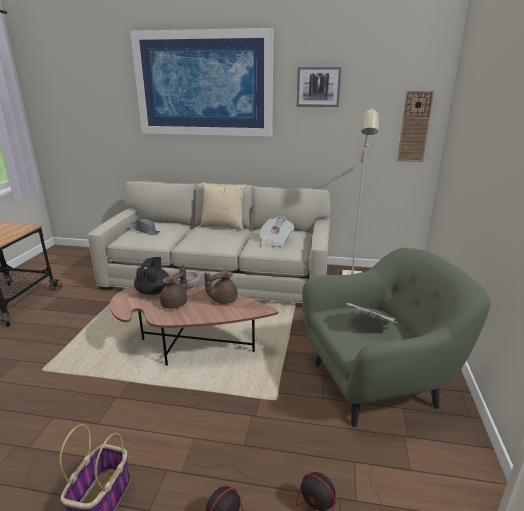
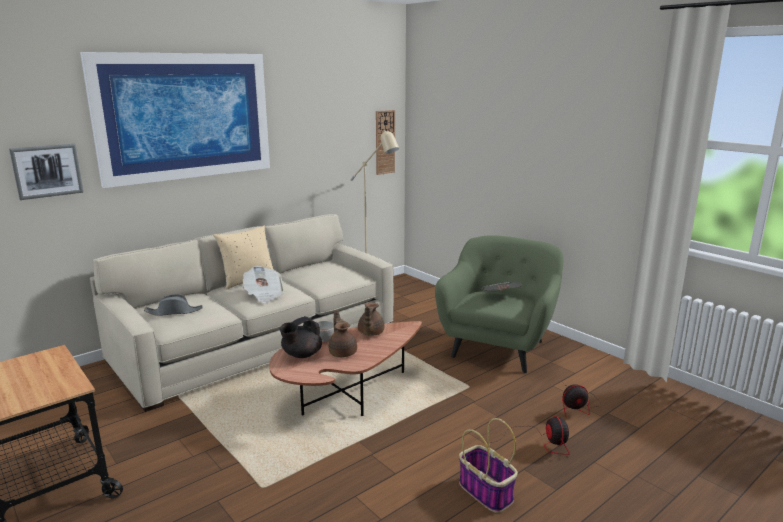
camera: 50 degrees left, 5 degrees down
black teapot [134,257,169,295] -> black teapot turned 90 degrees counterclockwise [279,316,322,358]
newspaper [259,216,294,247] -> newspaper moved to [242,266,284,303]
picture [297,66,342,107] -> picture moved to [9,144,84,200]

